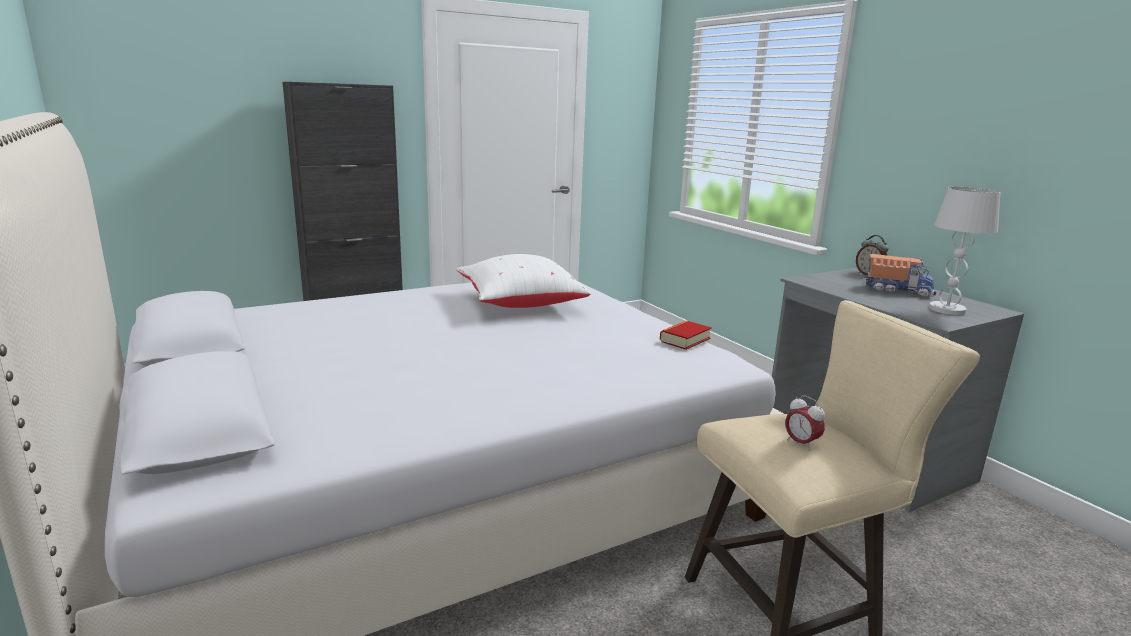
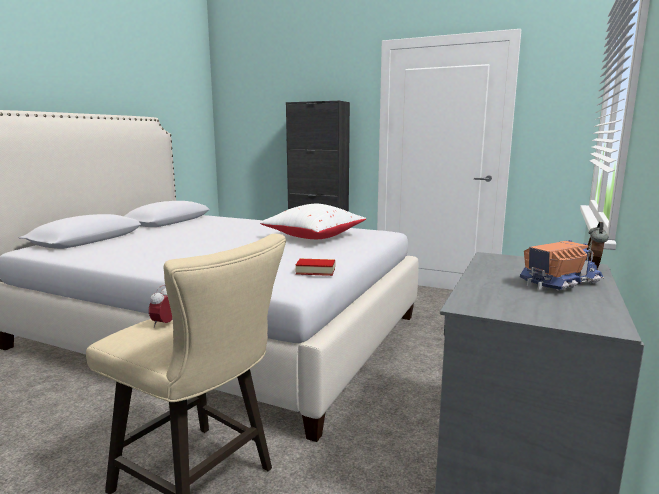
camera: 55 degrees right, 5 degrees down
toy truck [862,254,936,297] -> toy truck turned 105 degrees counterclockwise [520,240,604,290]
white table lamp [929,187,1001,315] -> none

